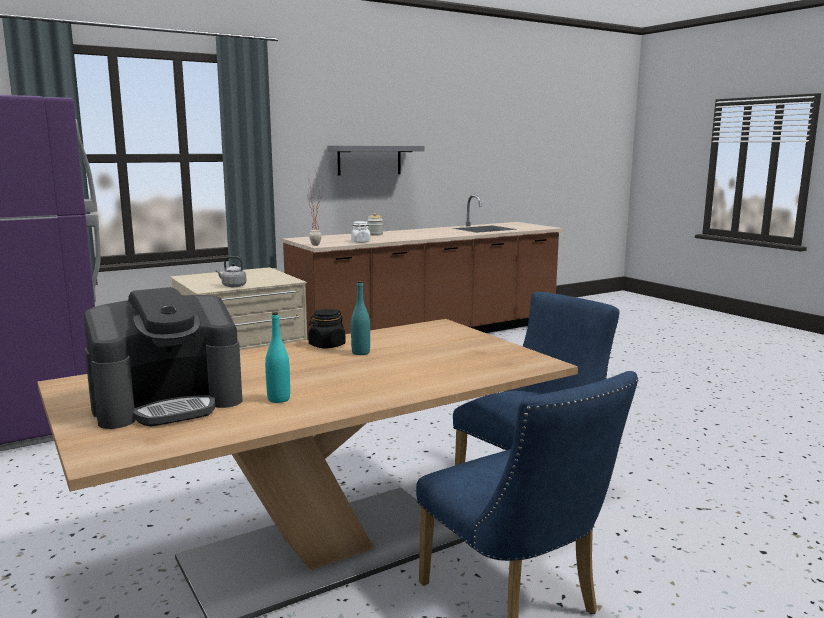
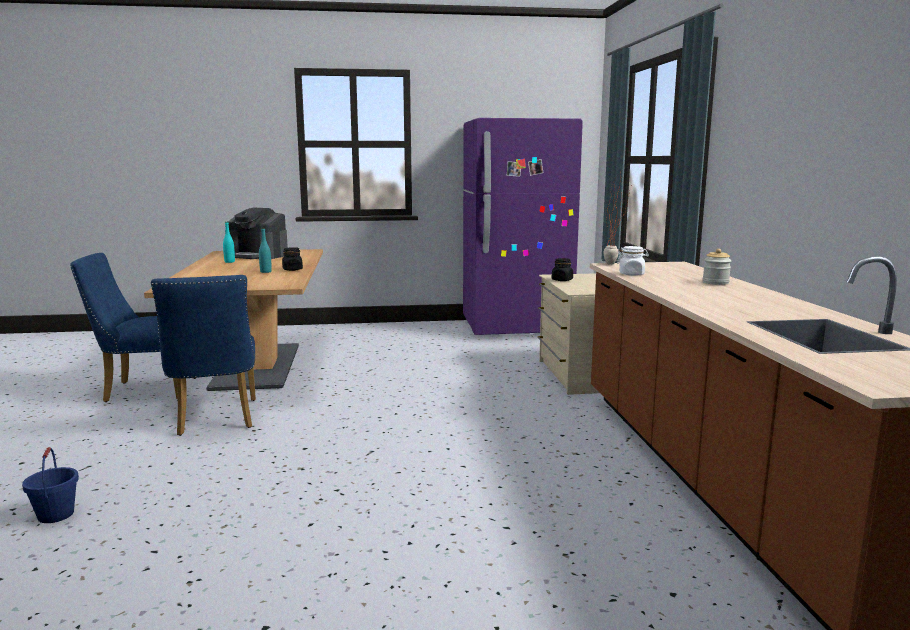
camera: 115 degrees right, 0 degrees up
coffee machine [84,287,242,429] -> coffee machine turned 60 degrees counterclockwise [225,208,288,259]
grey kettle [216,256,247,287] -> black jar [551,258,573,281]
grey shelf [327,146,424,176] -> none
none -> blue bucket [22,447,79,523]

